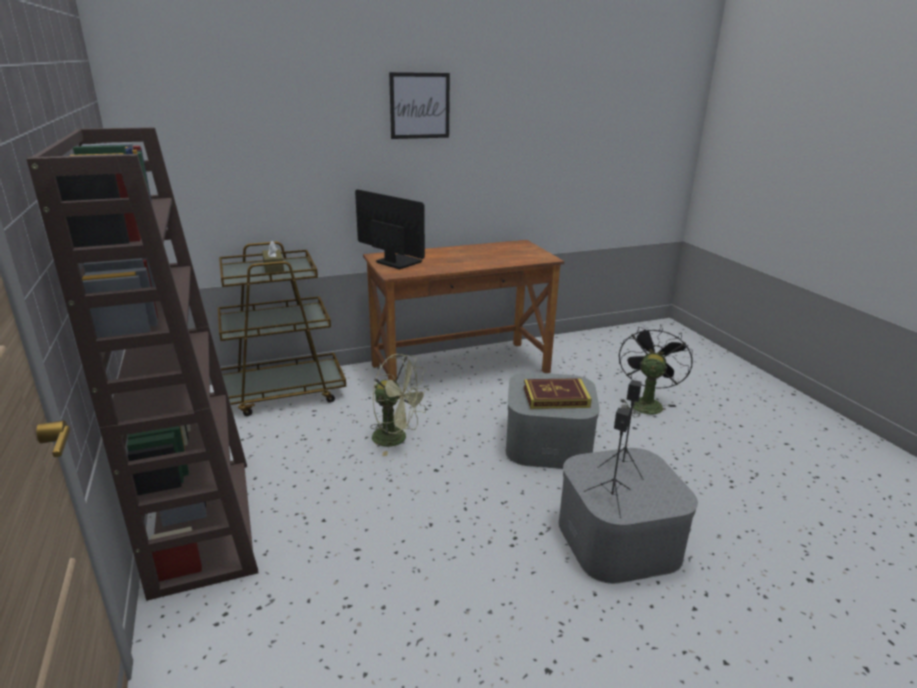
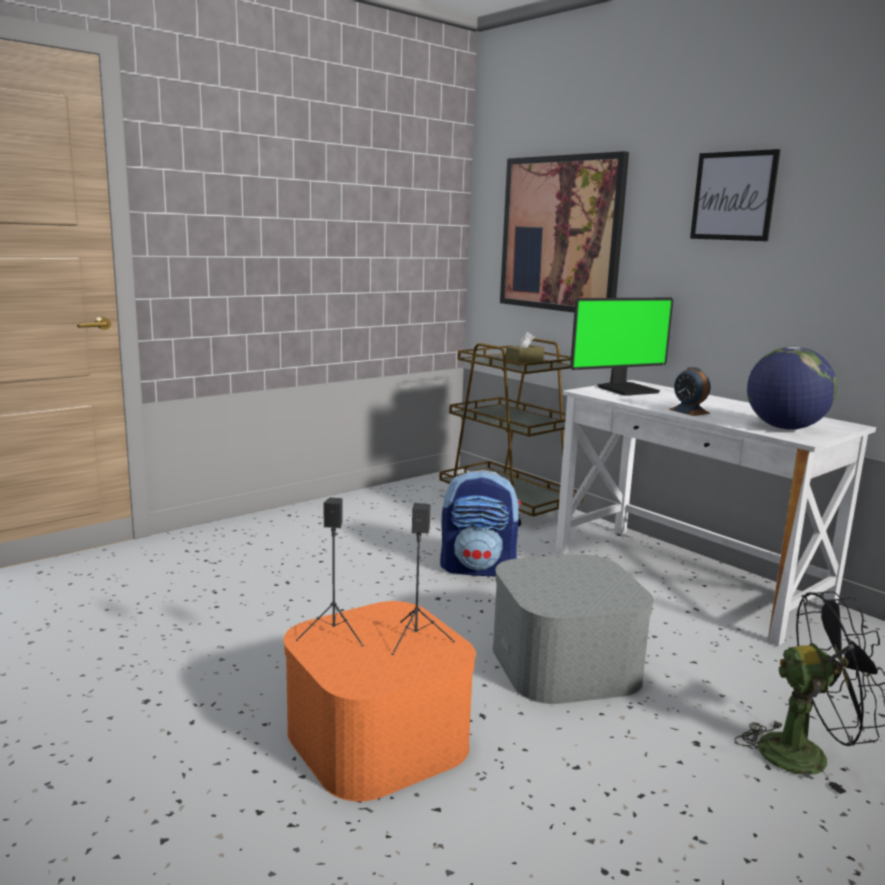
camera: 70 degrees right, 10 degrees down
brown bookcase [26,127,258,601] -> none
monitor [355,189,425,269] -> monitor turned 45 degrees clockwise [570,298,673,396]
brown desk [363,240,564,381] -> white desk [556,380,876,646]
green fan [370,354,429,456] -> backpack [440,470,521,577]
book [524,378,592,409] -> none
grey storage box [558,448,698,584] -> orange storage box [283,601,476,802]
none -> picture [500,151,629,313]
none -> alarm clock [669,367,711,416]
none -> globe [747,347,837,430]

